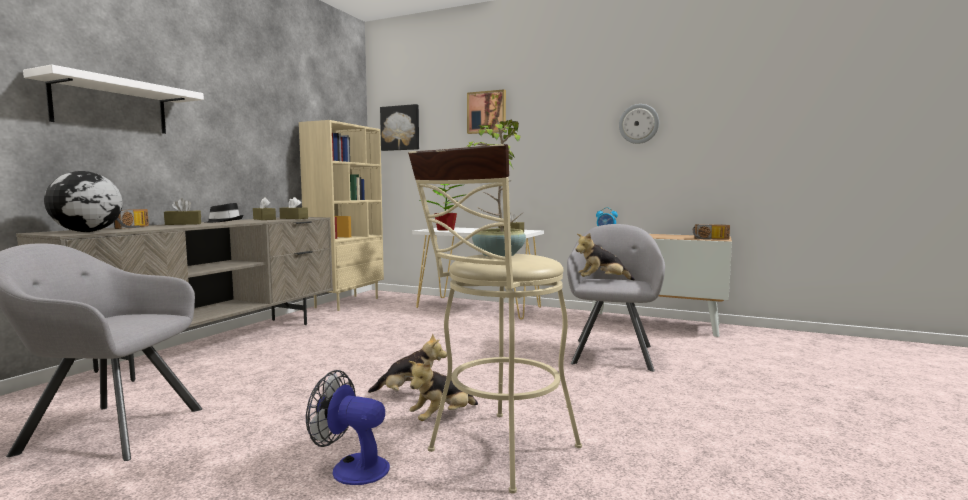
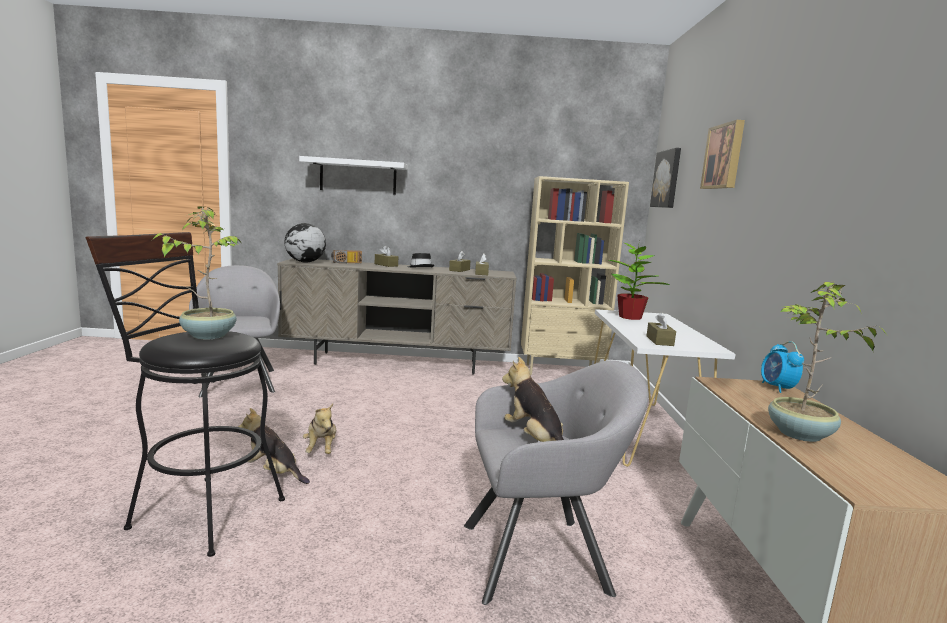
camera: 65 degrees right, 5 degrees up
fan [306,370,390,485] -> none
beige stool [408,144,582,493] -> black stool [86,232,285,557]
wall clock [619,104,659,144] -> none
radio [693,224,730,240] -> none
none -> potted plant [768,281,887,442]

